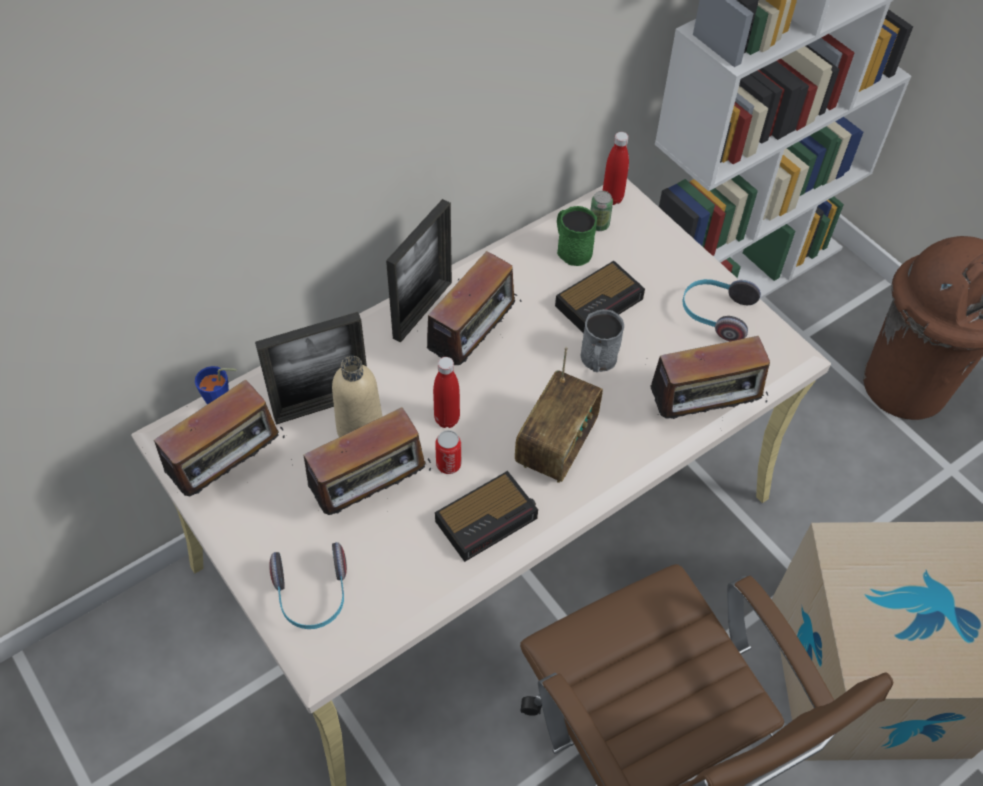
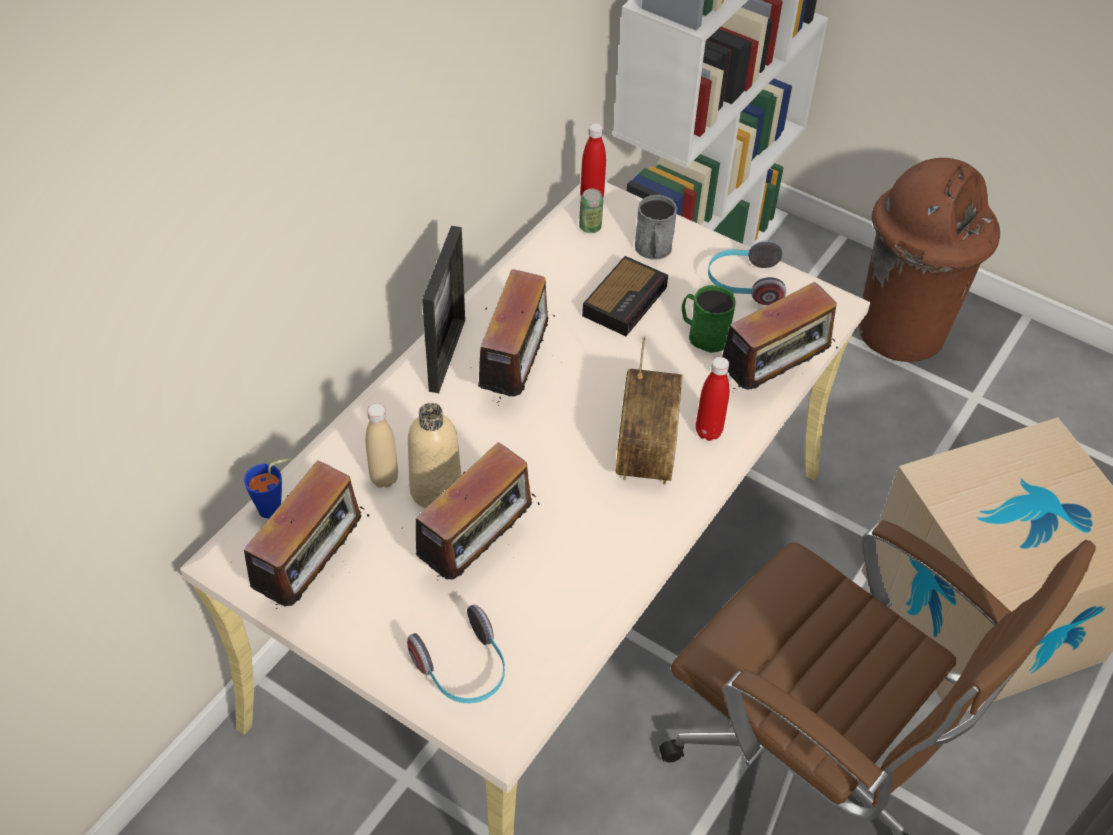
camera: 20 degrees left, 5 degrees down
picture frame [255,312,367,425] -> beige bottle [365,403,398,488]
red bottle [433,357,460,428] -> red bottle moved to [696,357,729,441]
can [435,430,461,474] -> none
alarm clock [435,471,538,562] -> none
green mug [557,206,597,266] -> green mug moved to [682,285,735,353]
grey mug [580,309,624,372] -> grey mug moved to [635,195,677,260]

